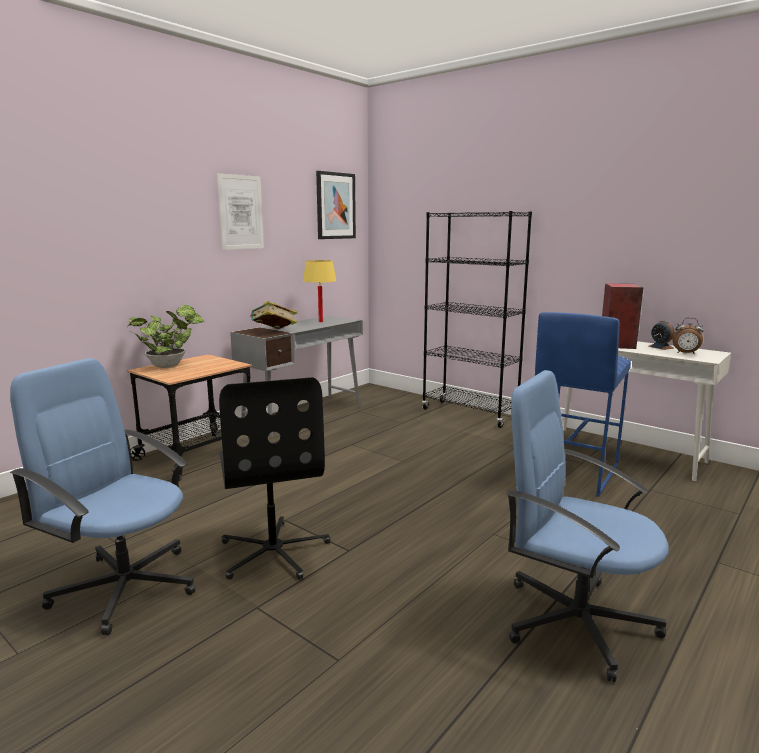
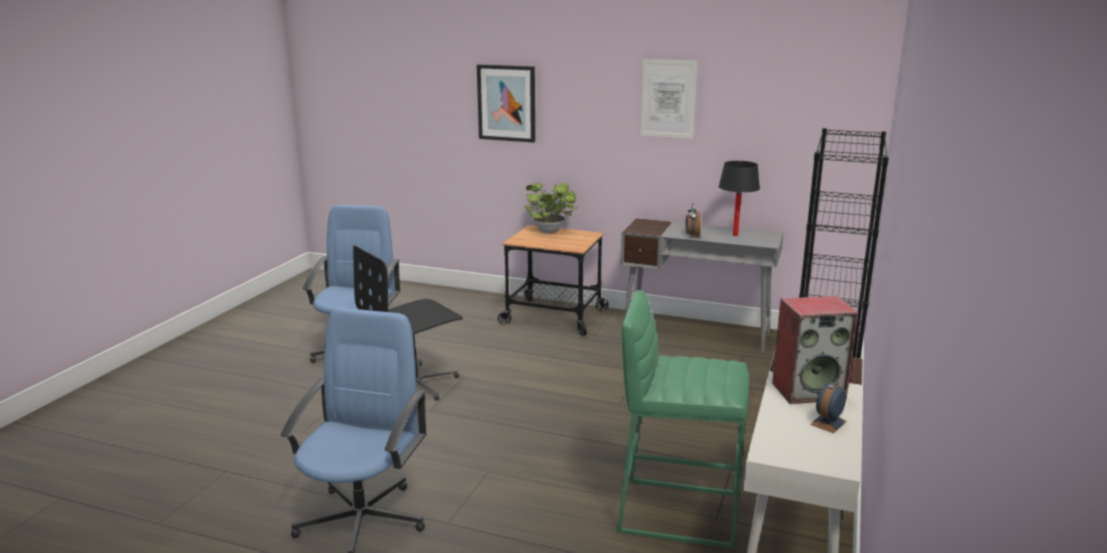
camera: 70 degrees right, 5 degrees up
book [251,301,298,329] -> none
yellow table lamp [303,260,337,322] -> black table lamp [719,161,760,236]
picture [316,171,356,239] -> picture moved to [477,64,535,143]
blue stool [535,312,631,497] -> green stool [617,290,749,549]
alarm clock [673,318,704,354] -> alarm clock moved to [686,204,701,237]

